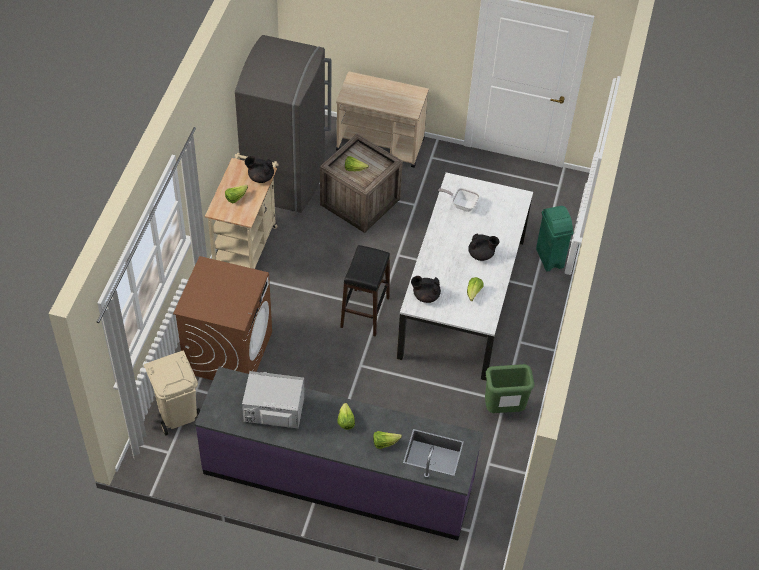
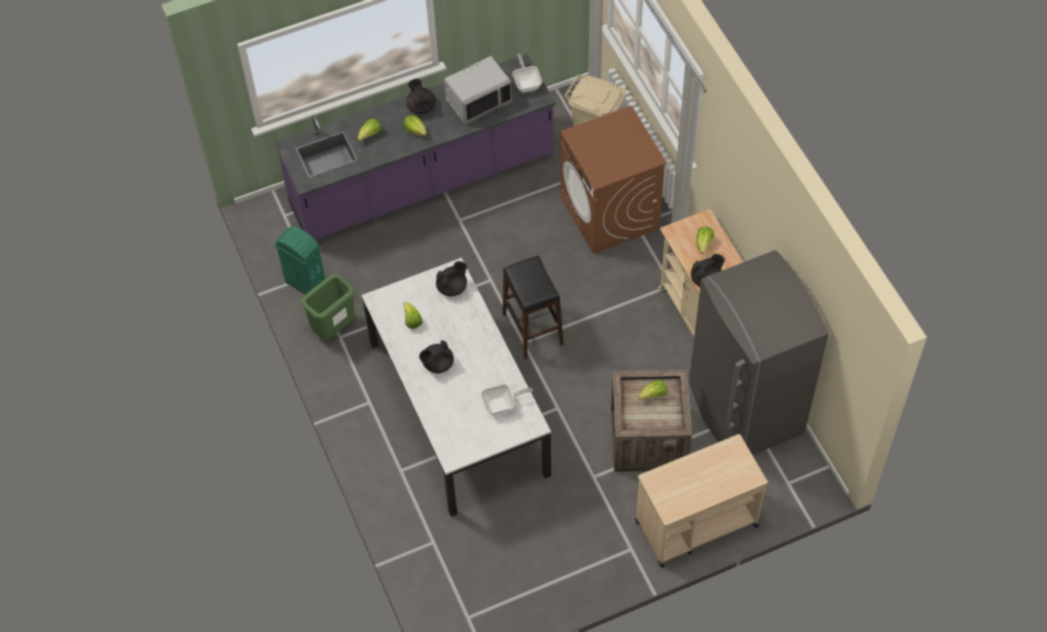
camera: 145 degrees right, 5 degrees up
green trash can [536,206,573,272] -> green trash can moved to [274,226,325,295]
none -> black teapot [406,79,436,114]
none -> frying pan [512,54,542,93]

